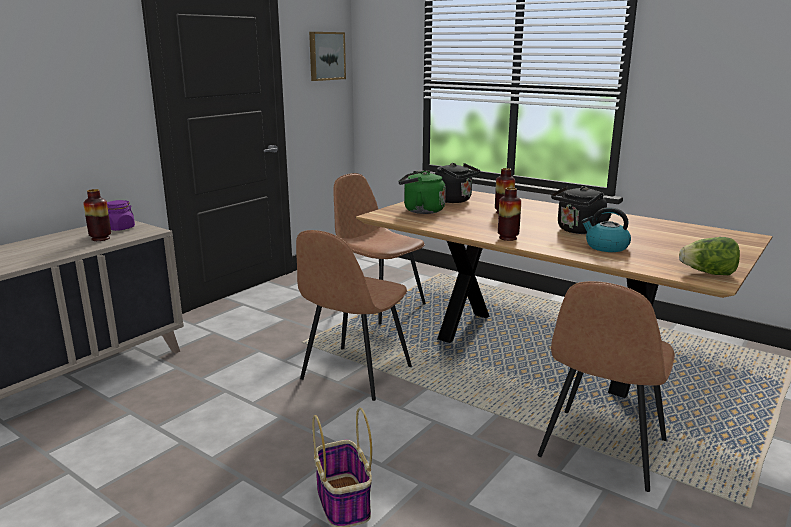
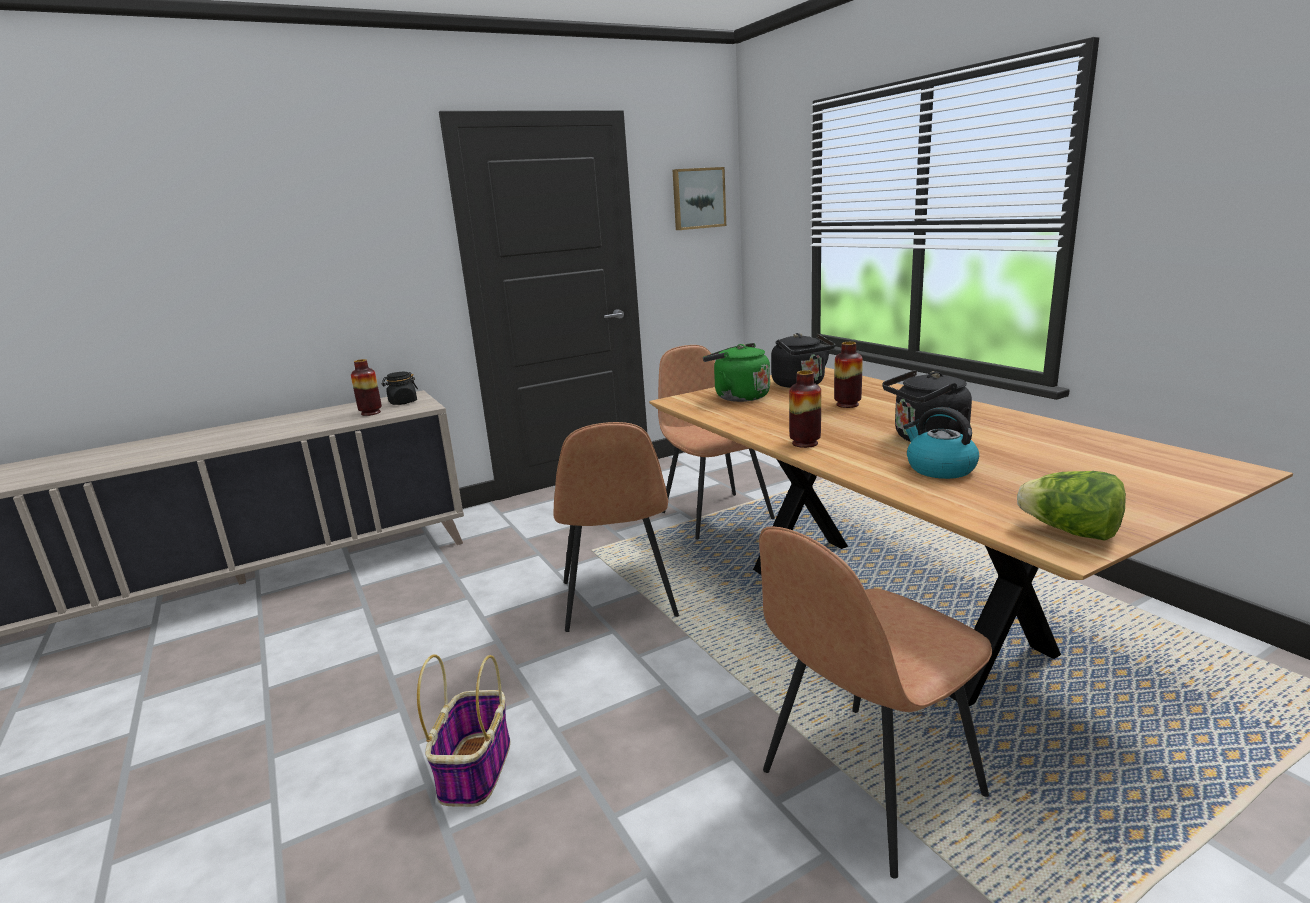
camera: 25 degrees right, 0 degrees up
purple jar [107,200,135,231] -> black jar [381,372,418,405]
brown chair [296,230,412,401] -> brown chair turned 60 degrees counterclockwise [553,422,679,632]

